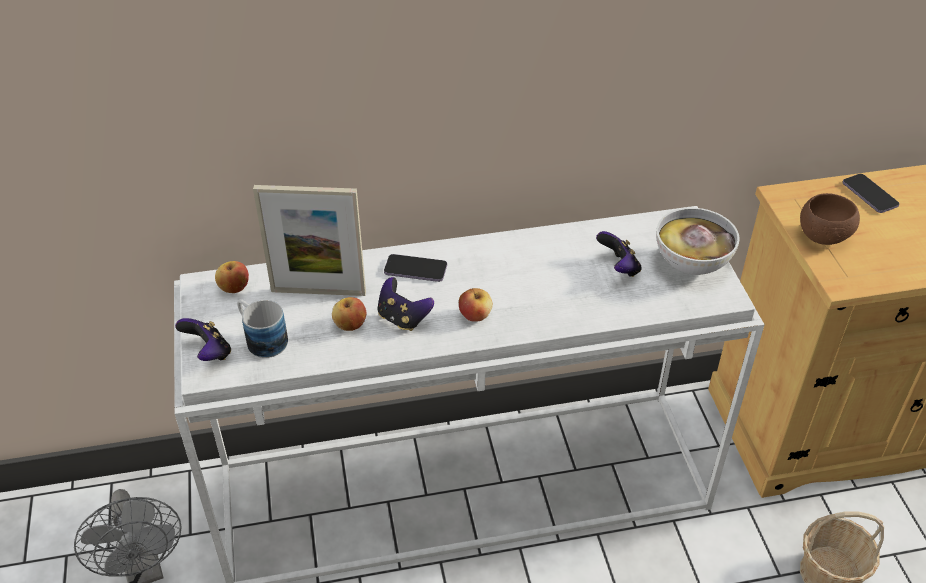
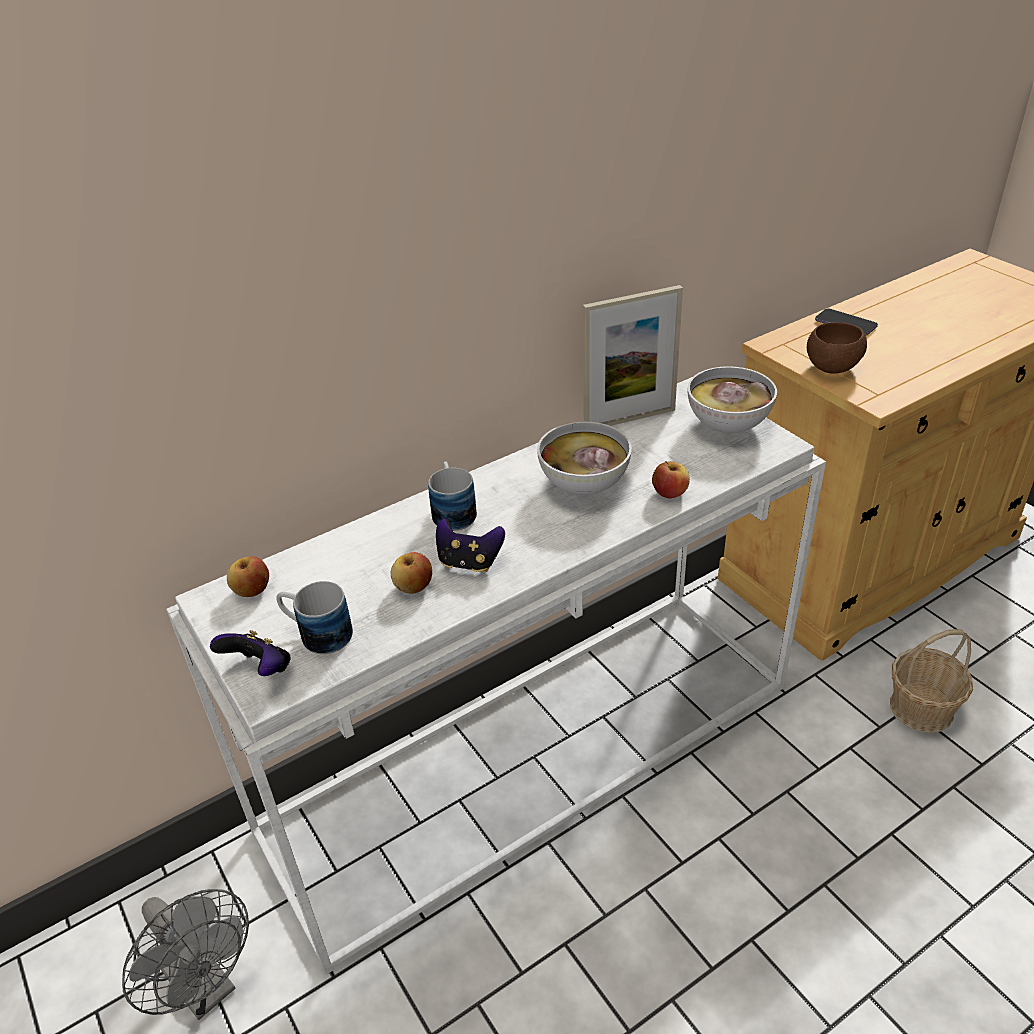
camera: 20 degrees left, 5 degrees down
picture frame [253,185,366,296] -> picture frame moved to [583,285,683,426]
phone [384,254,447,282] -> mug [428,461,477,531]
apple [459,288,493,321] -> apple moved to [652,461,690,499]
game controller [596,231,642,277] -> none
none -> bowl [537,422,632,495]

